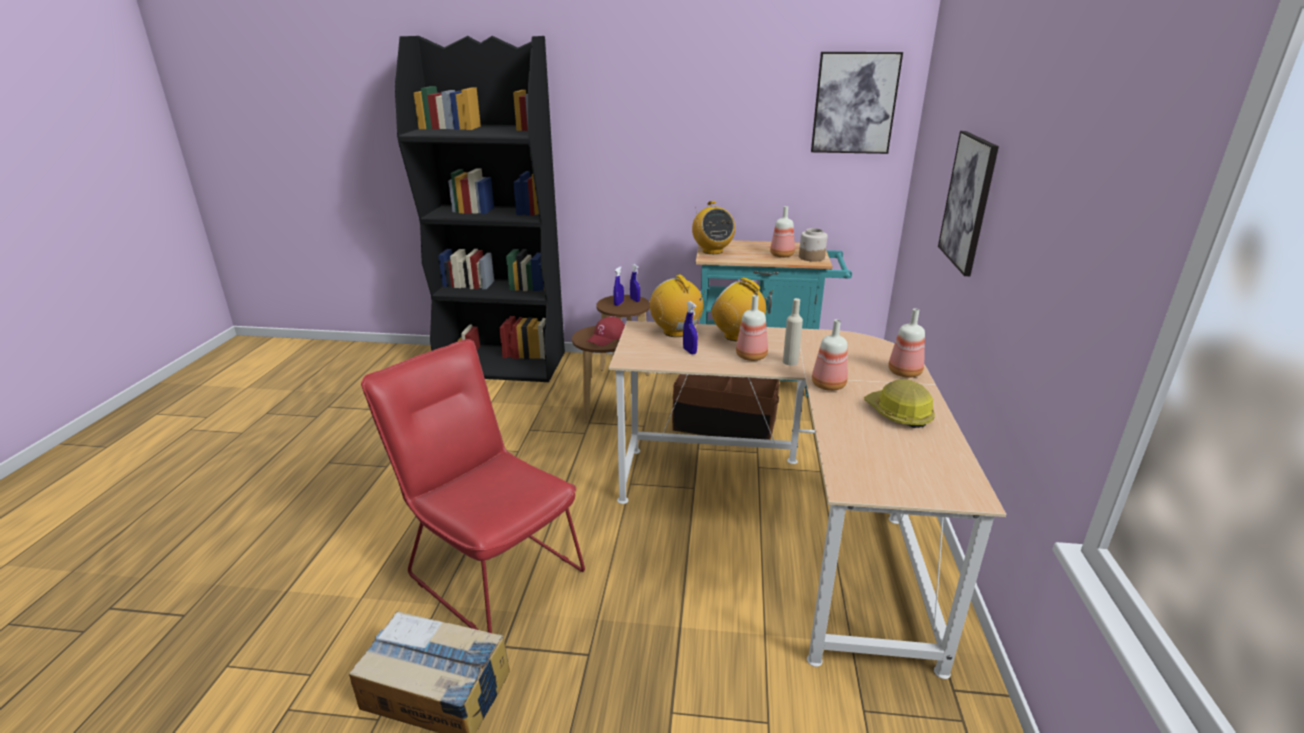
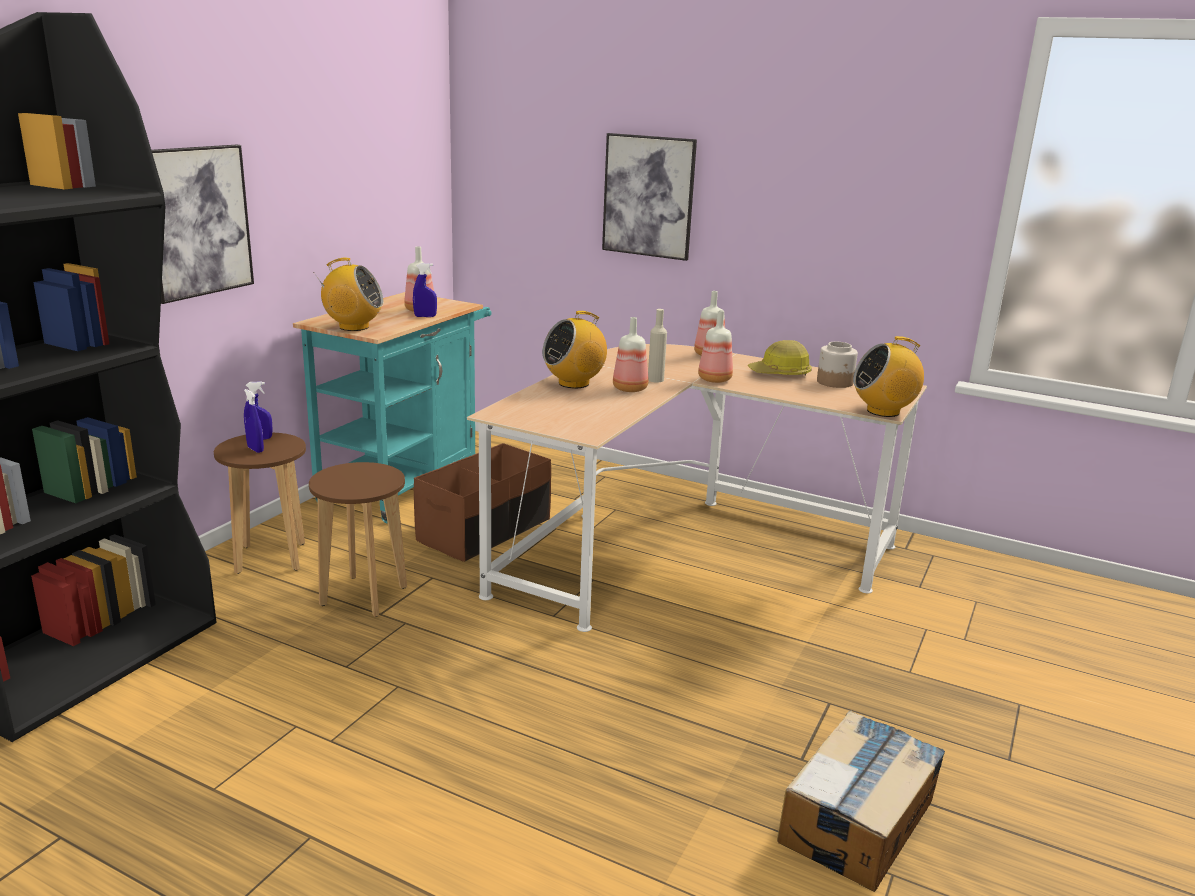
camera: 70 degrees left, 5 degrees down
red chair [361,339,585,633] -> none
red cap [586,317,625,346] -> none
radio [650,274,706,337] -> radio moved to [853,336,924,417]
blue spray bottle [683,301,698,355] -> blue spray bottle moved to [413,263,437,317]
jar [799,228,827,262] -> jar moved to [817,342,858,388]
picture [811,52,903,154] -> picture moved to [151,145,254,304]

